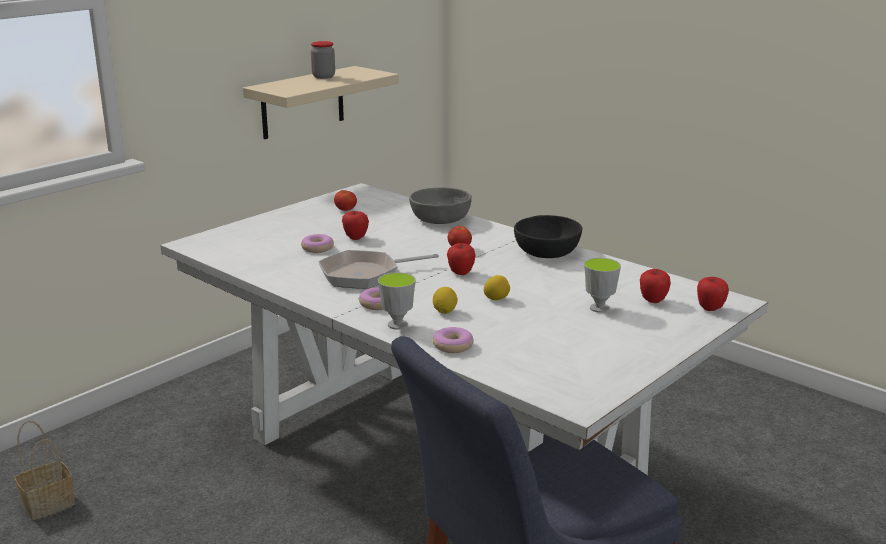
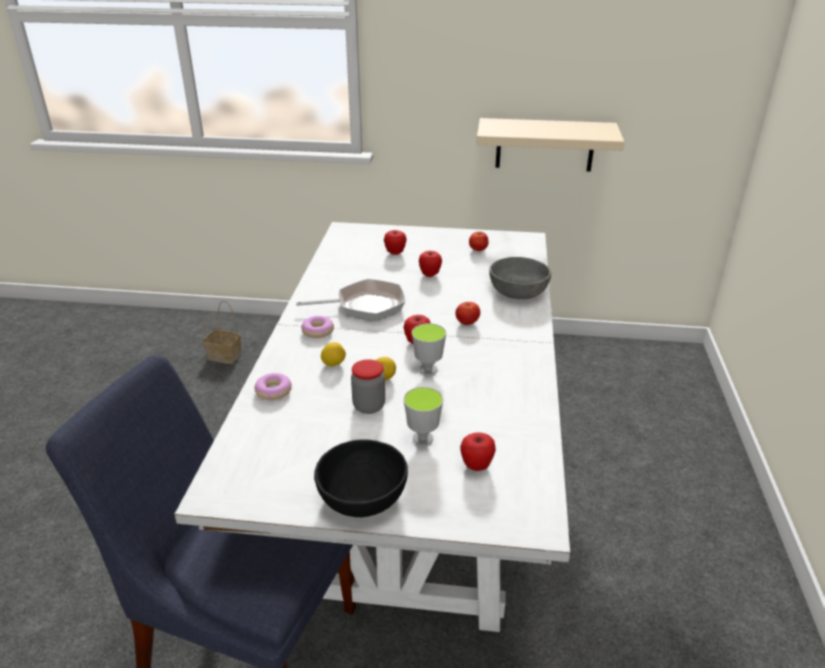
camera: 55 degrees right, 10 degrees up
donut [301,234,334,253] -> none
jar [311,41,335,79] -> jar moved to [351,359,385,414]
frying pan [319,250,439,289] -> frying pan turned 135 degrees clockwise [296,279,405,321]
cup [378,272,416,330] -> cup moved to [412,323,446,375]
black bowl [514,215,582,258] -> black bowl moved to [314,439,408,517]
apple [697,277,729,311] -> apple moved to [384,230,407,255]

